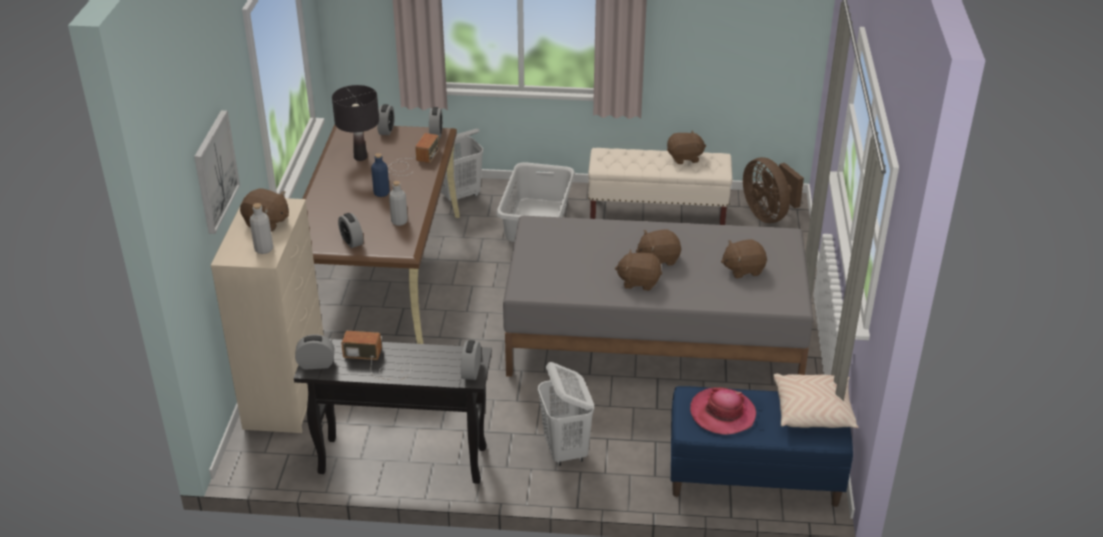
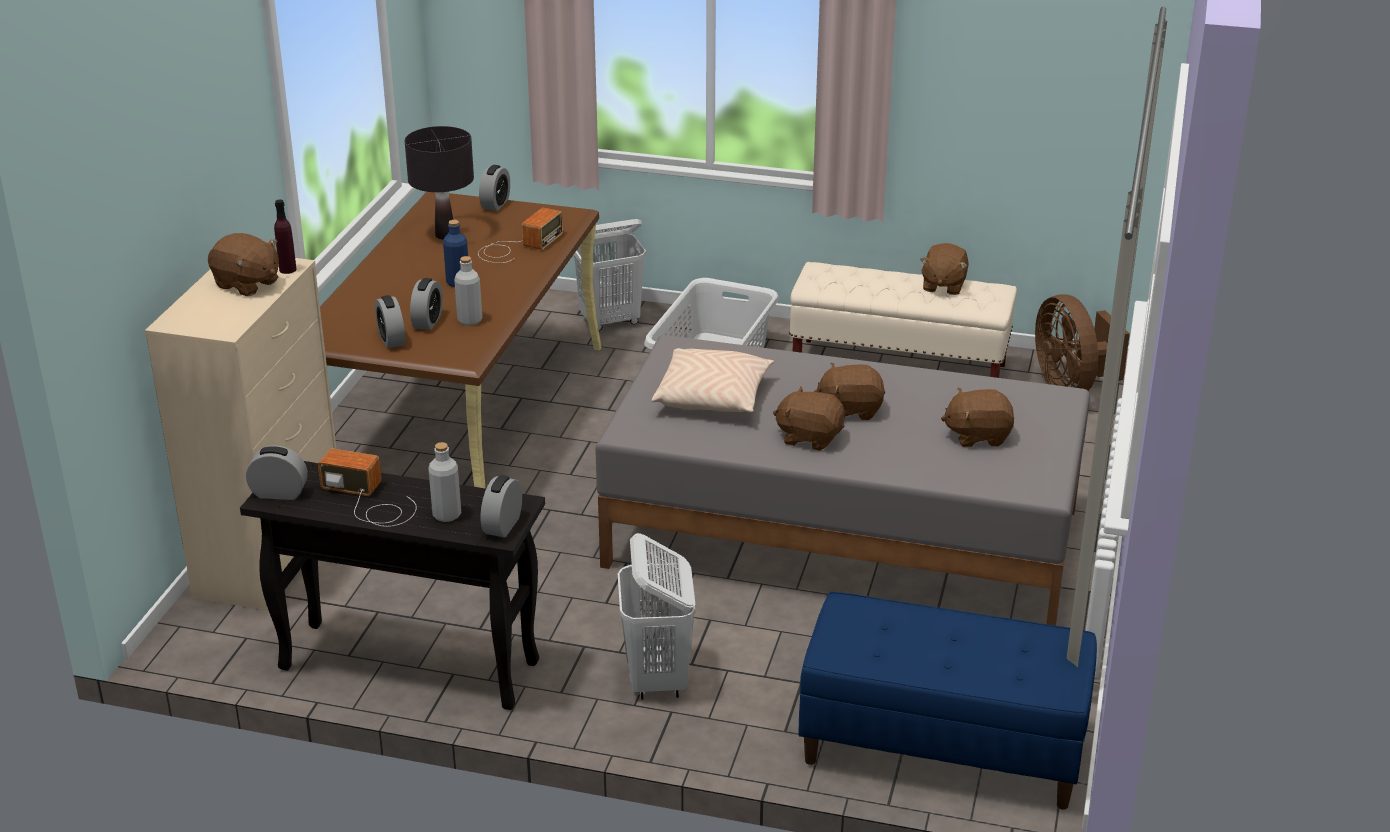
camera: 10 degrees right, 5 degrees down
picture [194,110,240,234] -> none
grey bottle [249,203,273,254] -> grey bottle moved to [428,442,461,522]
alarm clock [429,107,443,138] -> alarm clock moved to [410,278,443,330]
brown plush toy [667,130,706,164] -> brown plush toy turned 105 degrees clockwise [920,243,969,295]
hat [690,387,756,435] -> none
beige pillow [773,374,858,428] -> beige pillow moved to [652,348,774,412]
none -> purple bottle [274,199,296,274]

